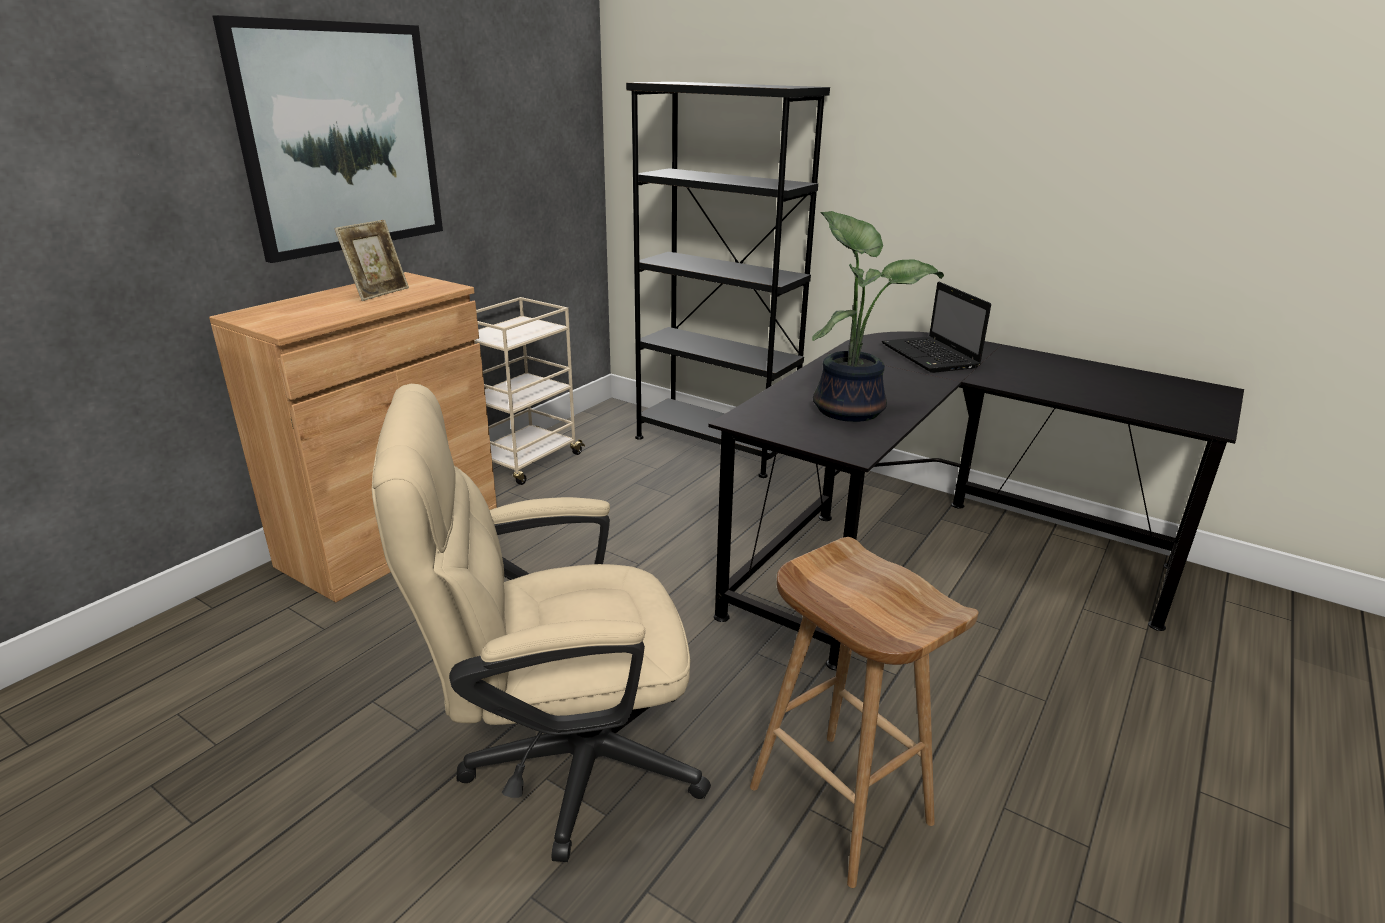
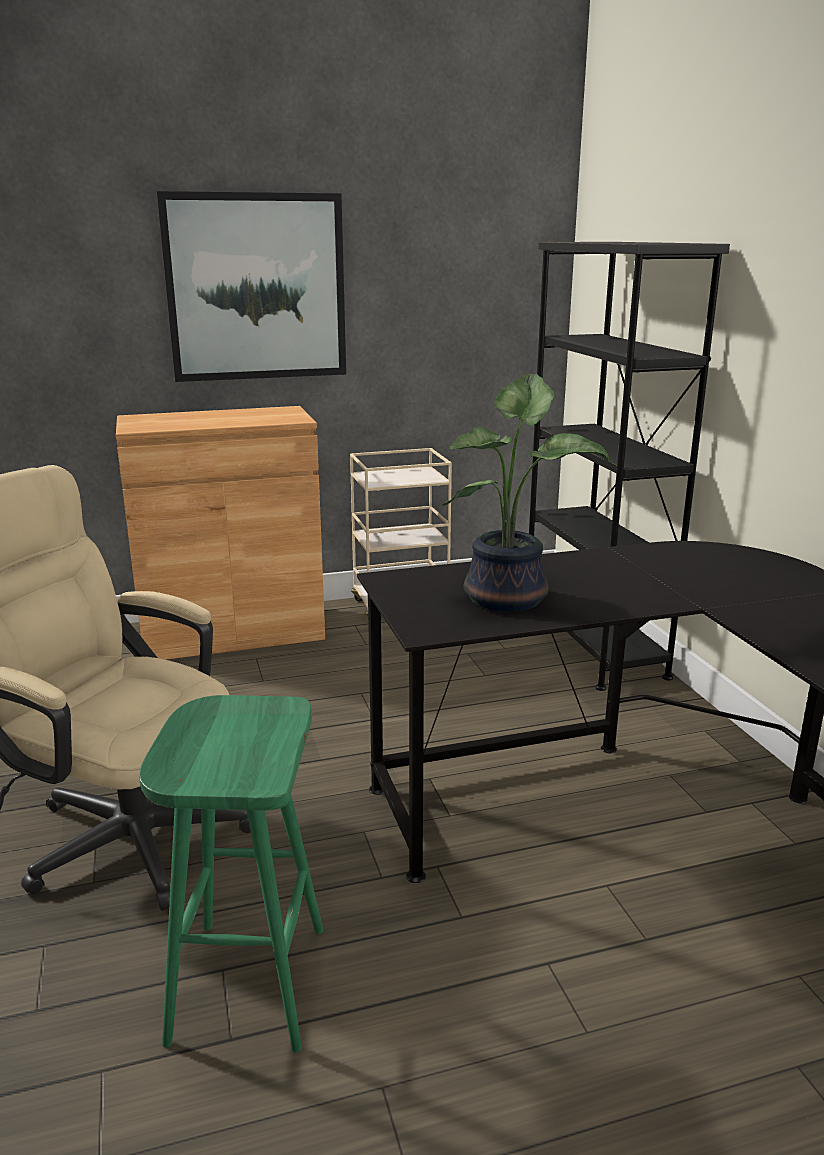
camera: 40 degrees right, 5 degrees down
picture frame [335,220,409,301] -> none
brown stool [750,537,979,888] -> green stool [139,695,323,1053]
laptop [882,282,991,373] -> none

